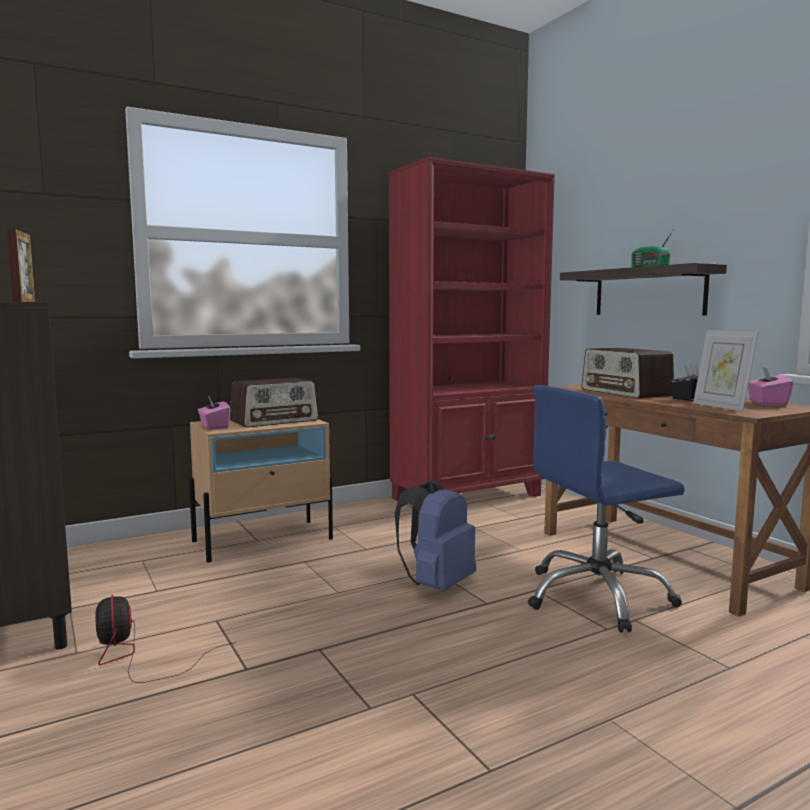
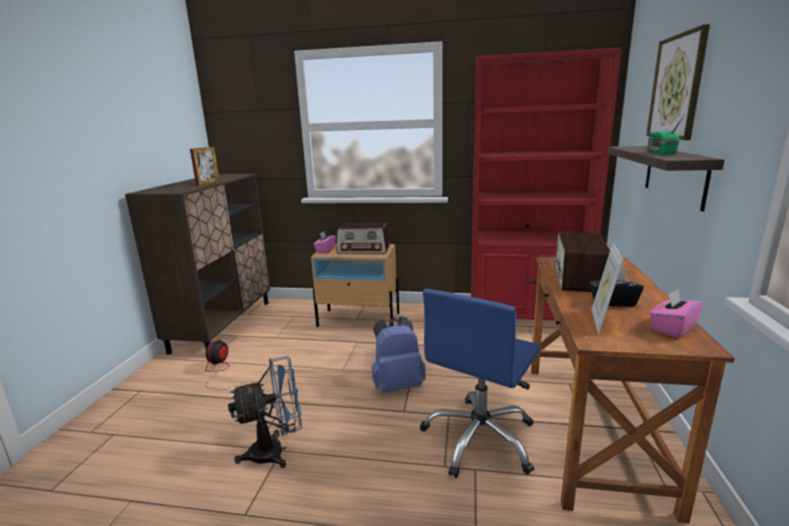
camera: 40 degrees right, 10 degrees up
blue office chair [528,385,685,632] -> blue office chair turned 75 degrees counterclockwise [419,289,540,478]
none -> blue fan [228,356,302,468]
none -> picture [646,24,710,140]

